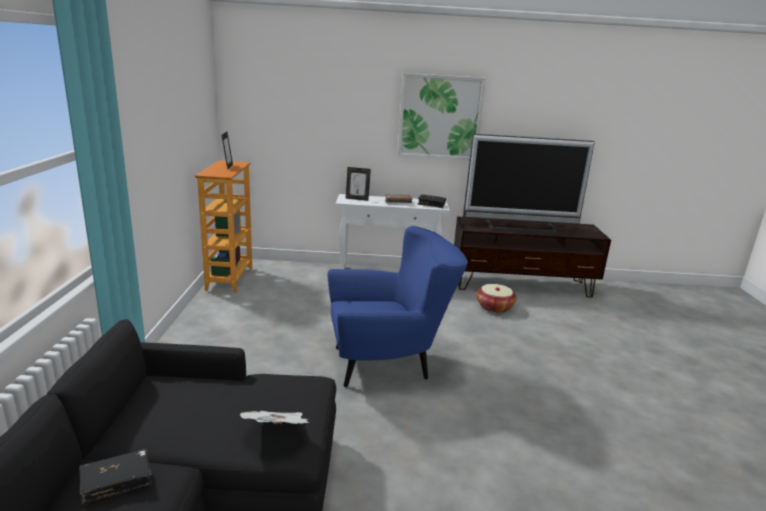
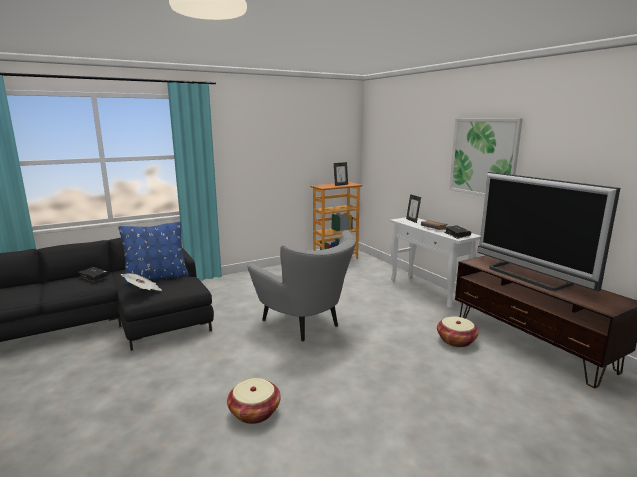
camera: 60 degrees right, 5 degrees down
blue armchair [328,226,468,387] -> grey armchair [247,230,356,342]
none -> blue pillow [118,222,189,285]
none -> basket [227,378,281,424]

